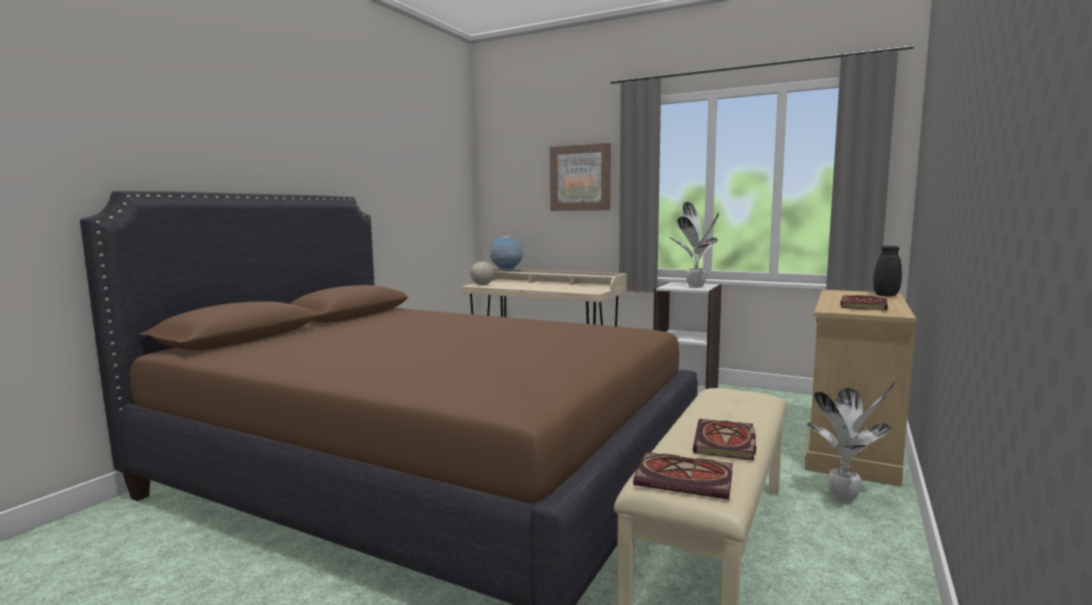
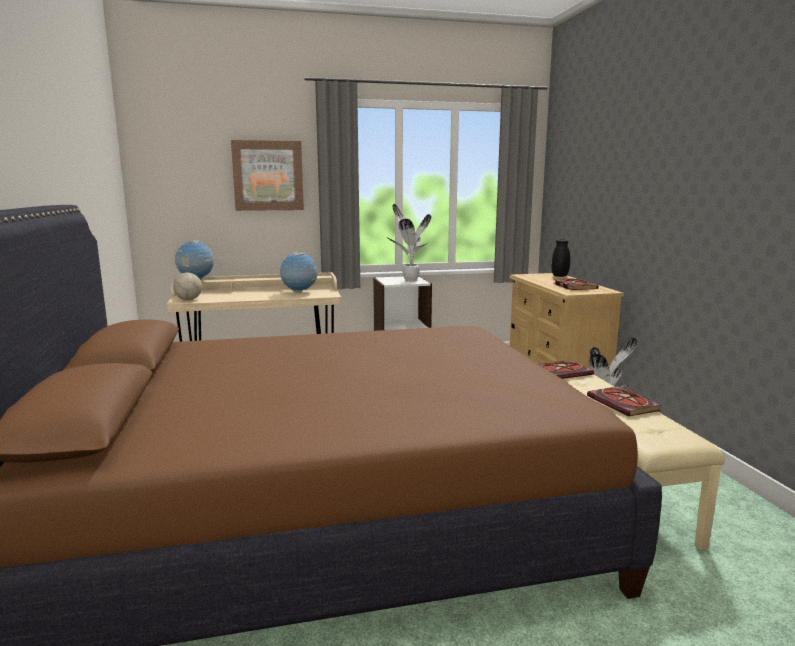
camera: 40 degrees left, 5 degrees up
book [633,452,733,499] -> book moved to [538,360,594,379]
none -> globe [280,252,318,292]

